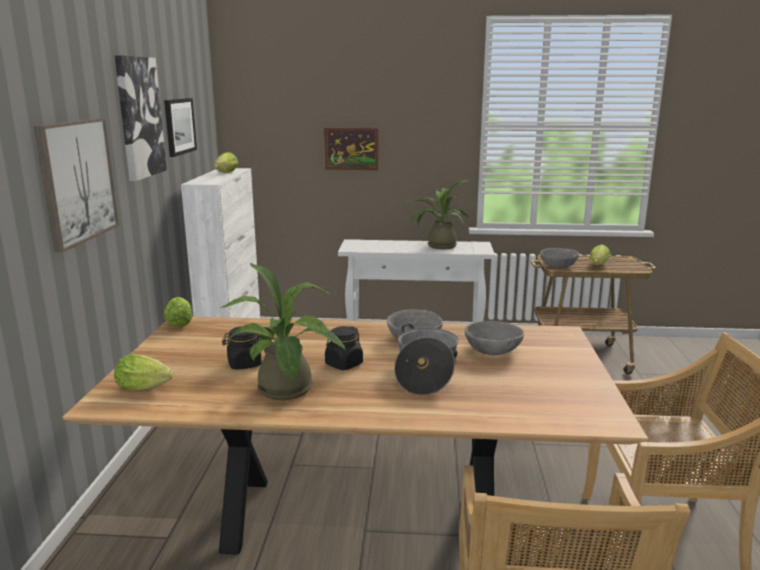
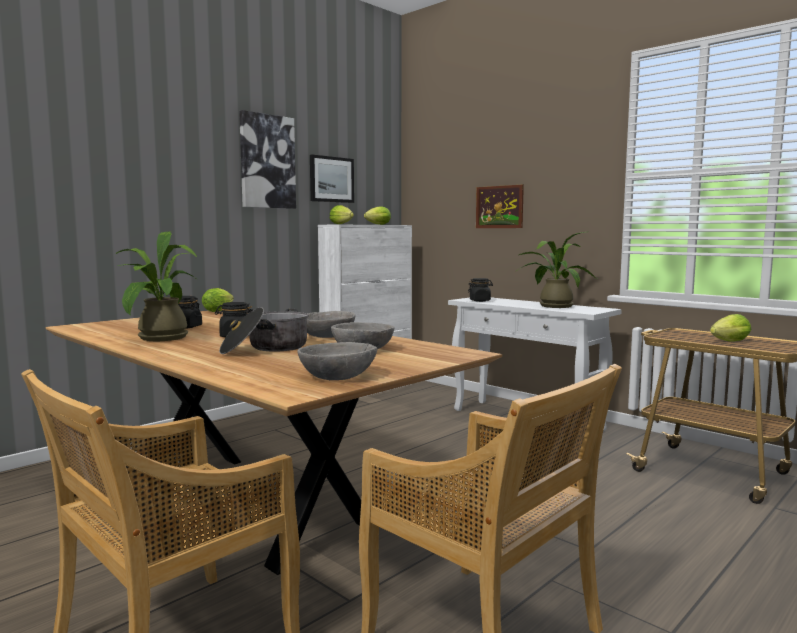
camera: 40 degrees right, 10 degrees down
picture [34,118,119,253] -> none
lettuce [114,354,174,391] -> lettuce moved to [330,205,354,224]
grey bowl [540,248,579,268] -> grey bowl moved to [297,342,377,380]
none -> black jar [468,278,493,302]

